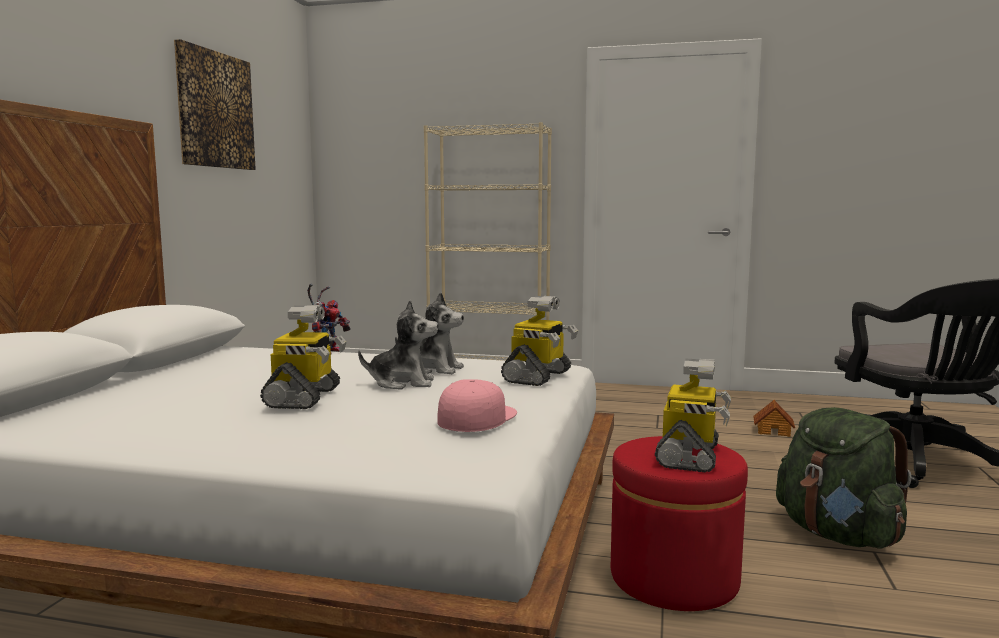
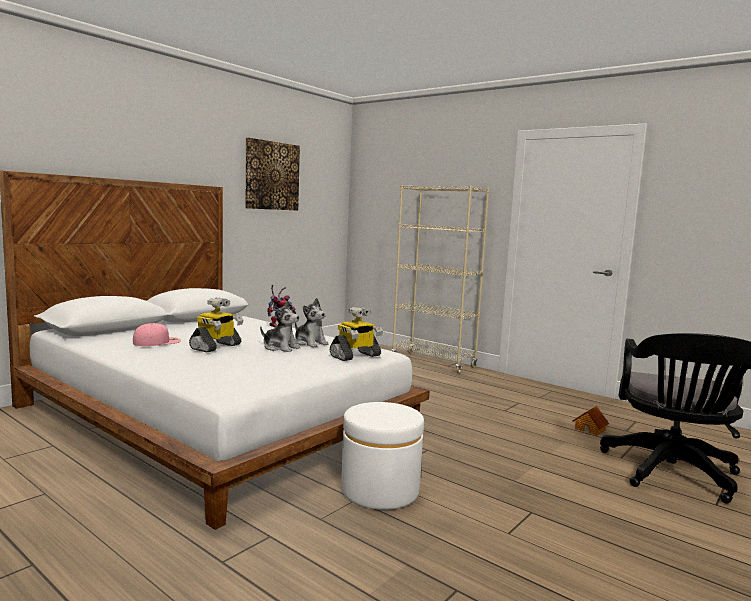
camera: 25 degrees right, 0 degrees up
pink cap [437,379,517,432] -> pink cap moved to [133,323,181,346]
red ottoman [611,436,748,611] -> white ottoman [341,402,424,510]
toy robot [655,358,731,473] -> none
green backpack [776,407,912,549] -> none

